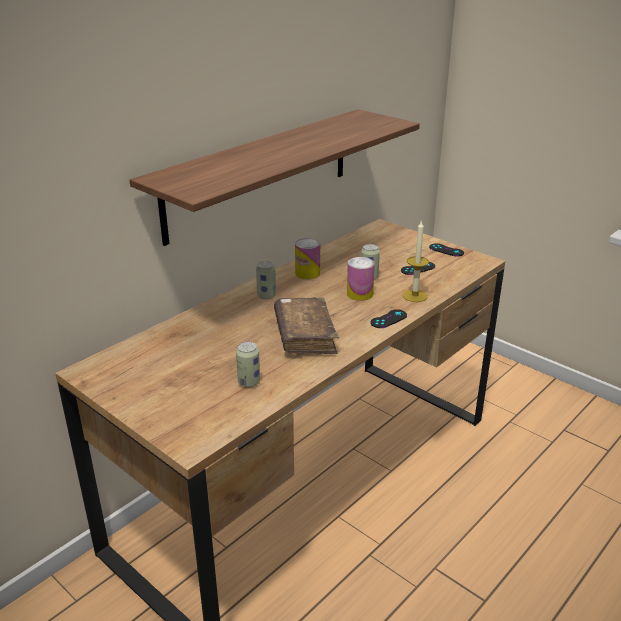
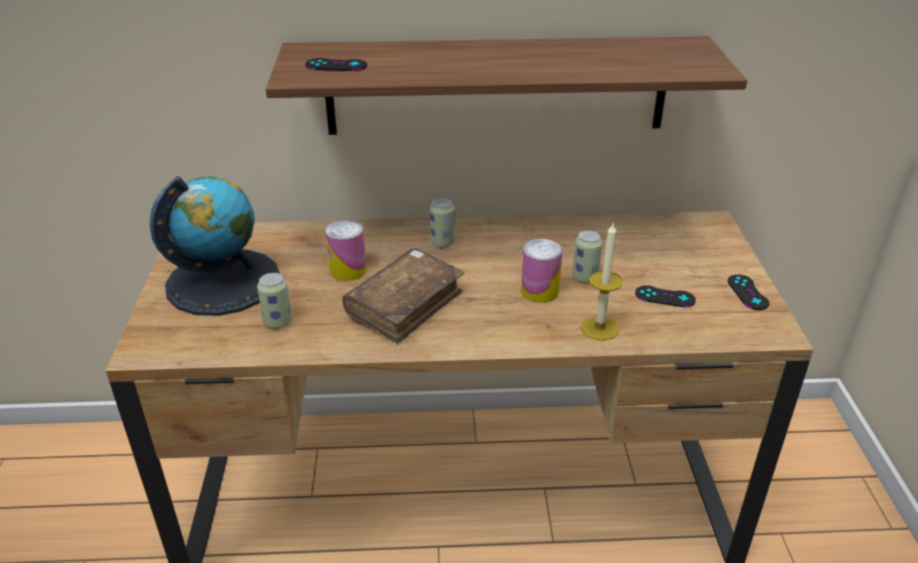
camera: 45 degrees right, 5 degrees up
can [295,238,320,279] -> can moved to [325,220,366,281]
black game controller [371,309,407,328] -> black game controller moved to [305,58,367,71]
none -> globe [150,176,280,316]

